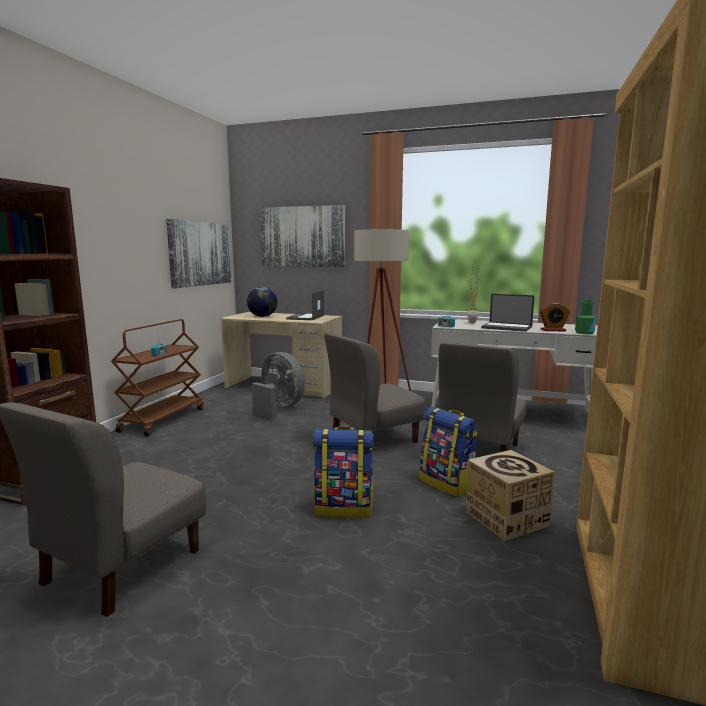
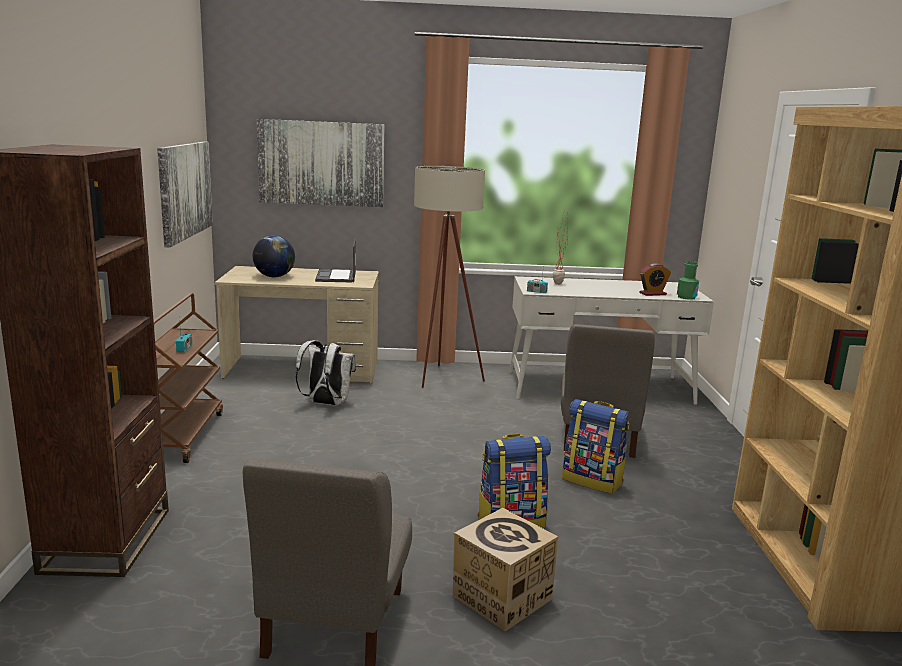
camera: 20 degrees left, 5 degrees up
grey fan [252,352,305,419] -> white backpack [295,340,356,405]
grey chair [324,333,425,443] -> none
cardboard box [466,450,555,541] -> cardboard box moved to [453,508,558,632]
laptop [481,294,535,332] -> none

